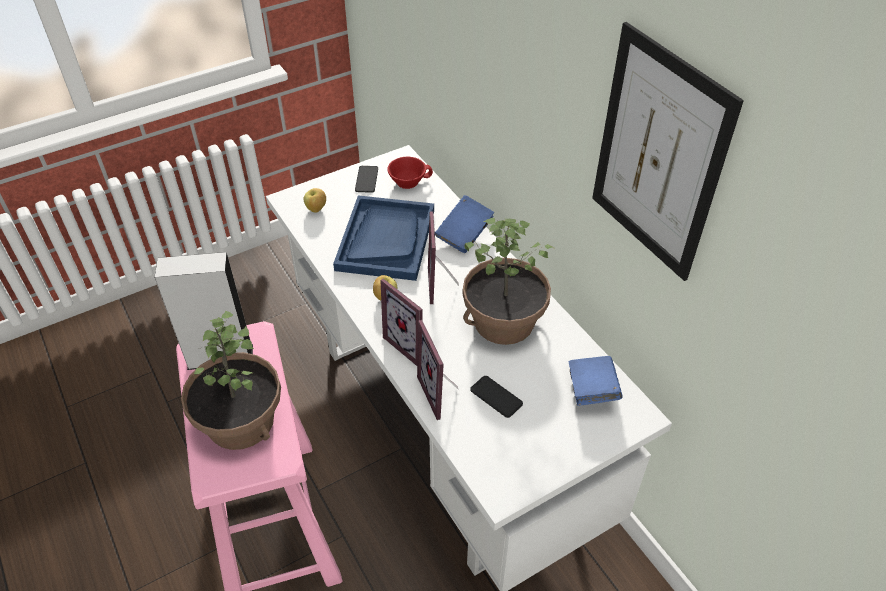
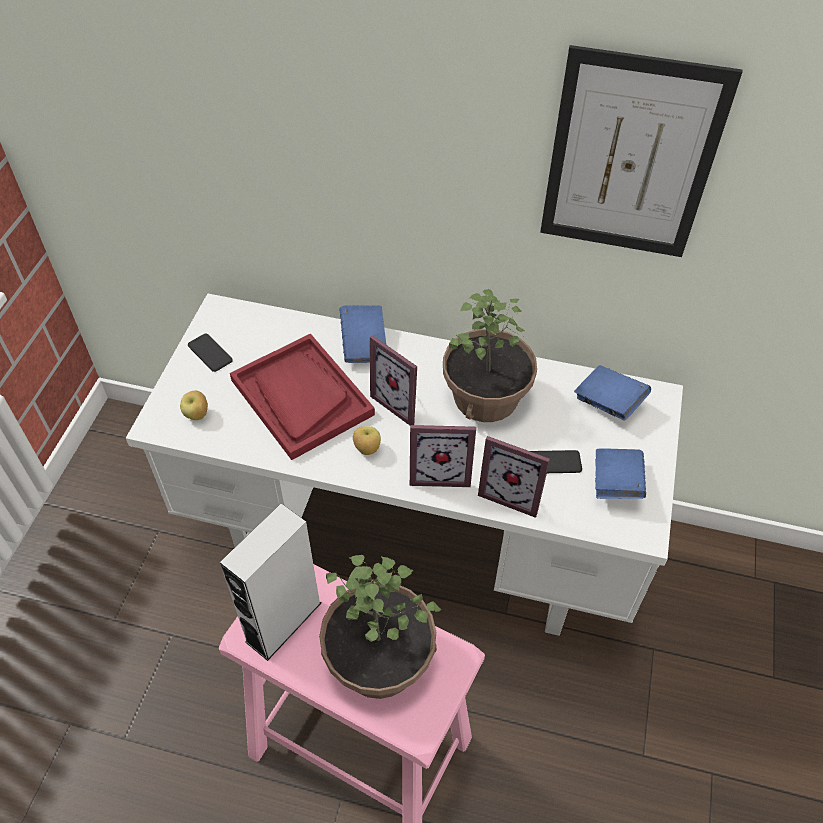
camera: 45 degrees left, 5 degrees up
blue tray [333,195,434,281] -> red tray [230,333,375,460]
red cup [387,157,433,189] -> none
none -> blue book [595,448,646,499]

